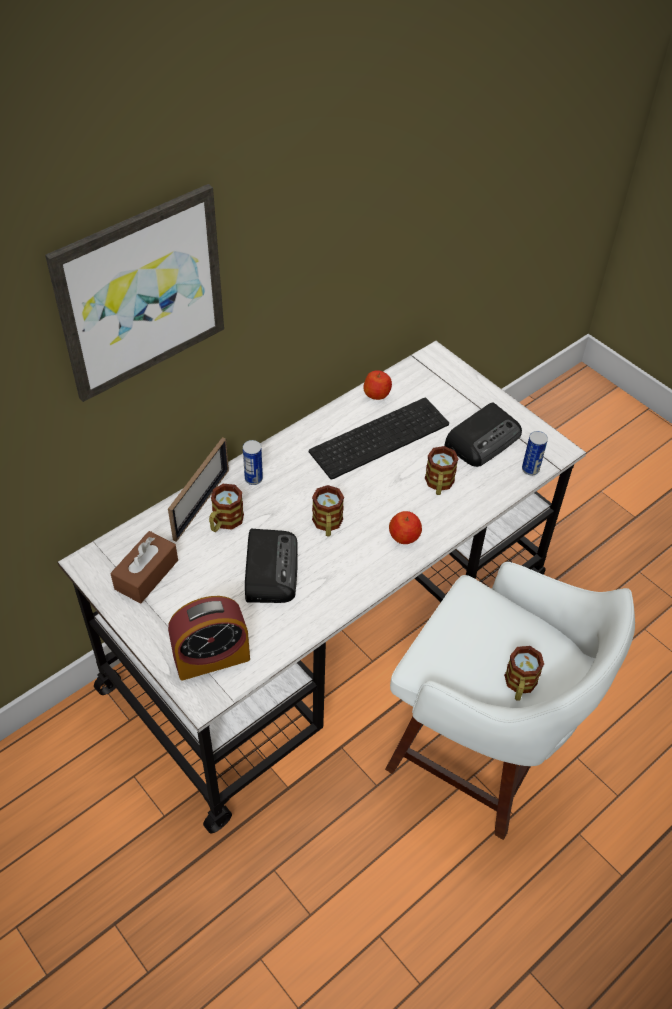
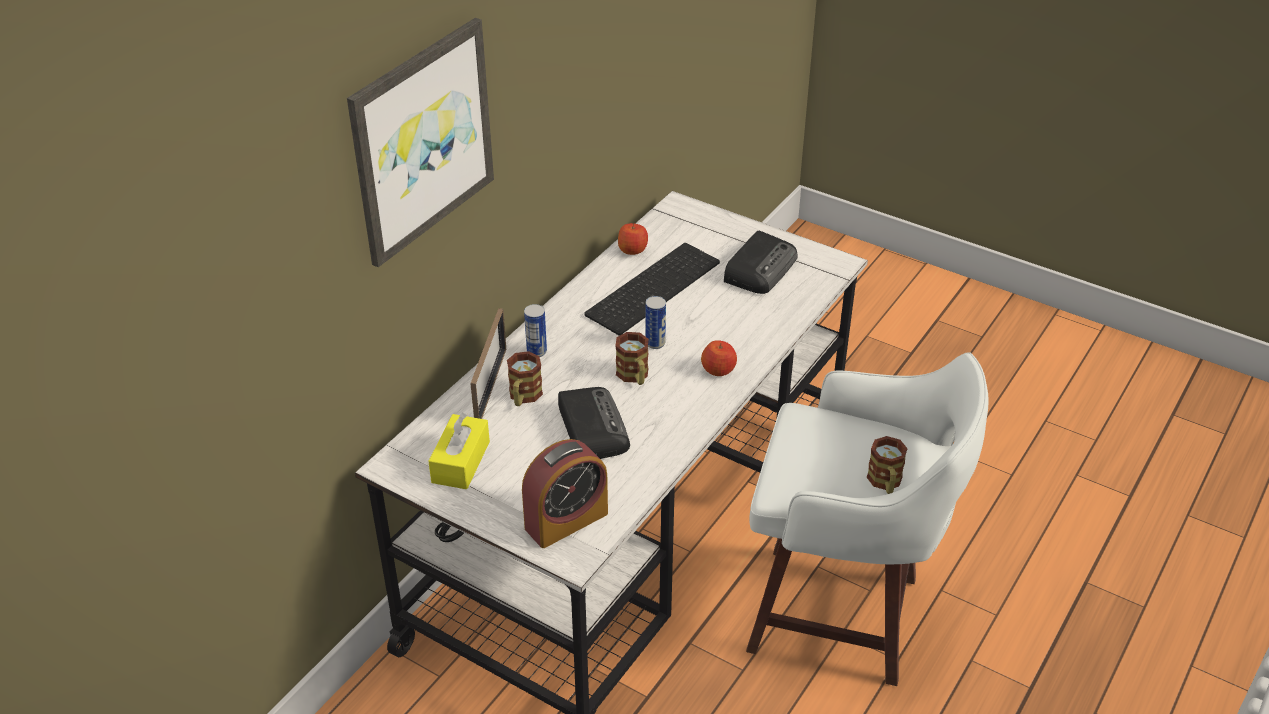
camera: 15 degrees left, 10 degrees down
brown tissue box [110,531,178,603] -> yellow tissue box [428,413,490,489]
mug [425,446,458,495] -> none
can [522,431,548,475] -> can moved to [645,296,666,349]

